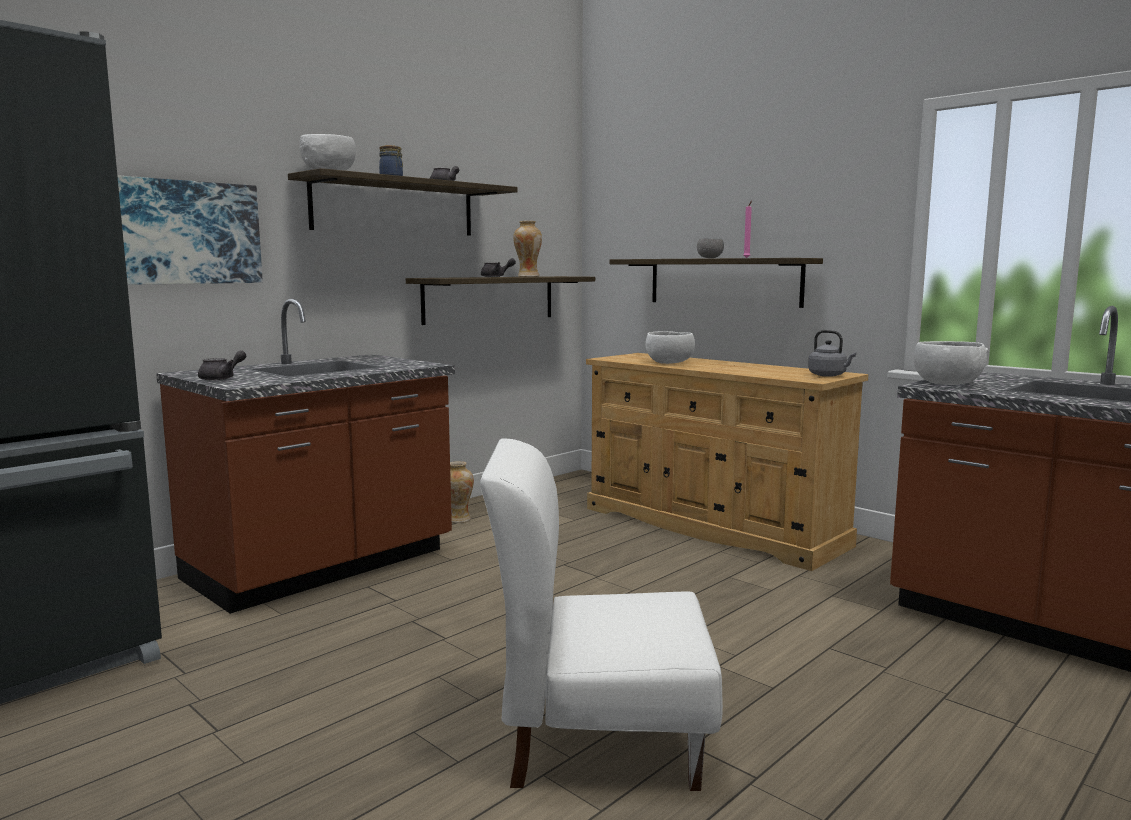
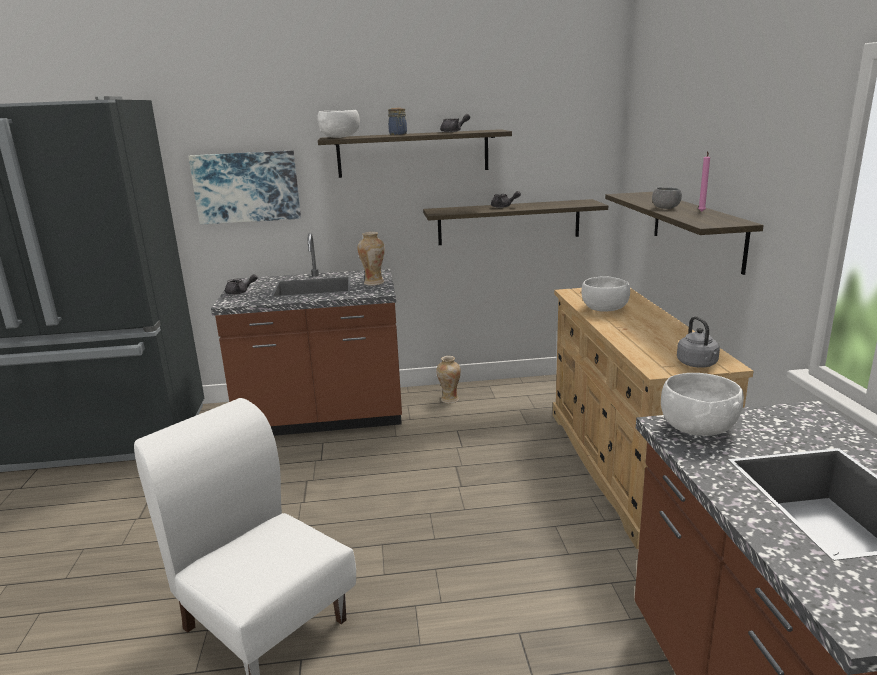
camera: 40 degrees right, 10 degrees up
vase [513,221,542,277] -> vase moved to [357,232,385,286]

